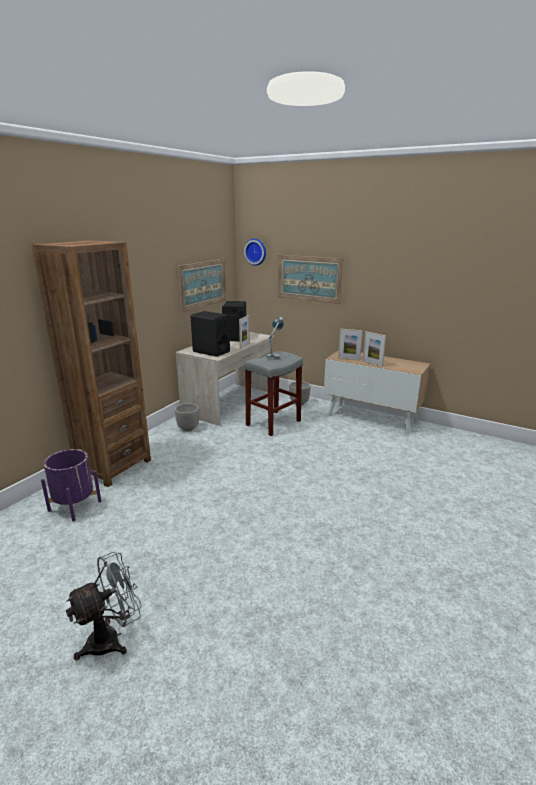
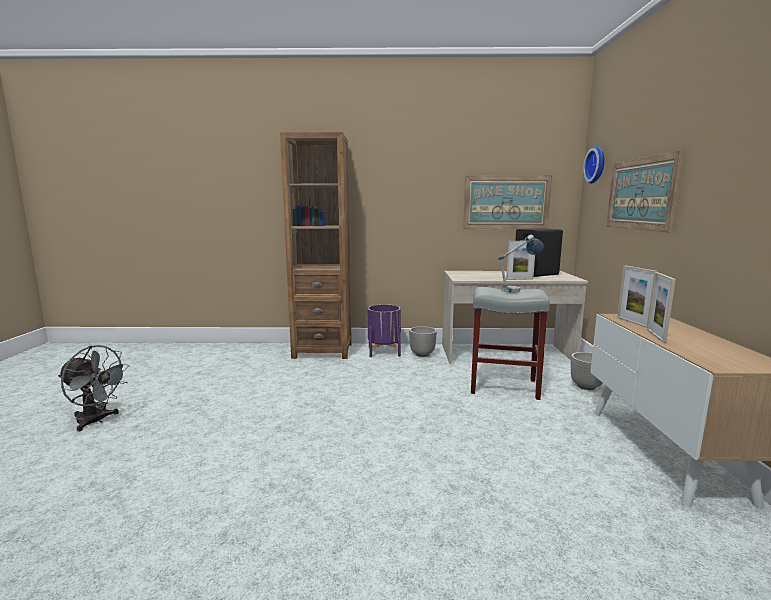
camera: 60 degrees right, 10 degrees down
purple planter [41,449,102,521] -> purple planter moved to [368,304,401,357]
black speaker [191,311,230,357] -> none

